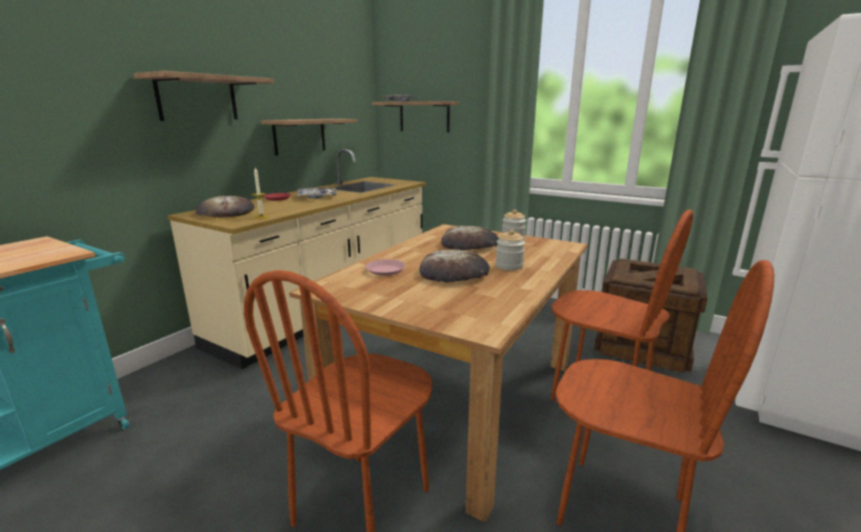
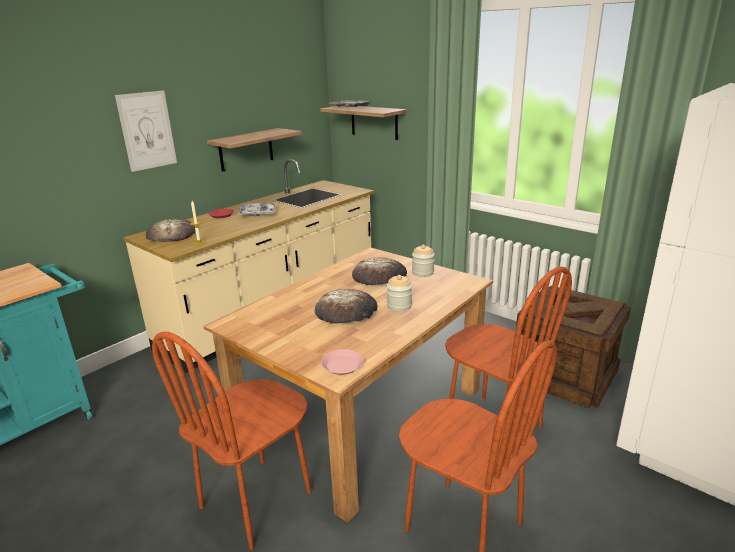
camera: 10 degrees right, 5 degrees up
shelf [134,71,274,121] -> picture [115,90,177,172]
pink plate [365,259,405,276] -> pink plate moved to [321,349,364,375]

